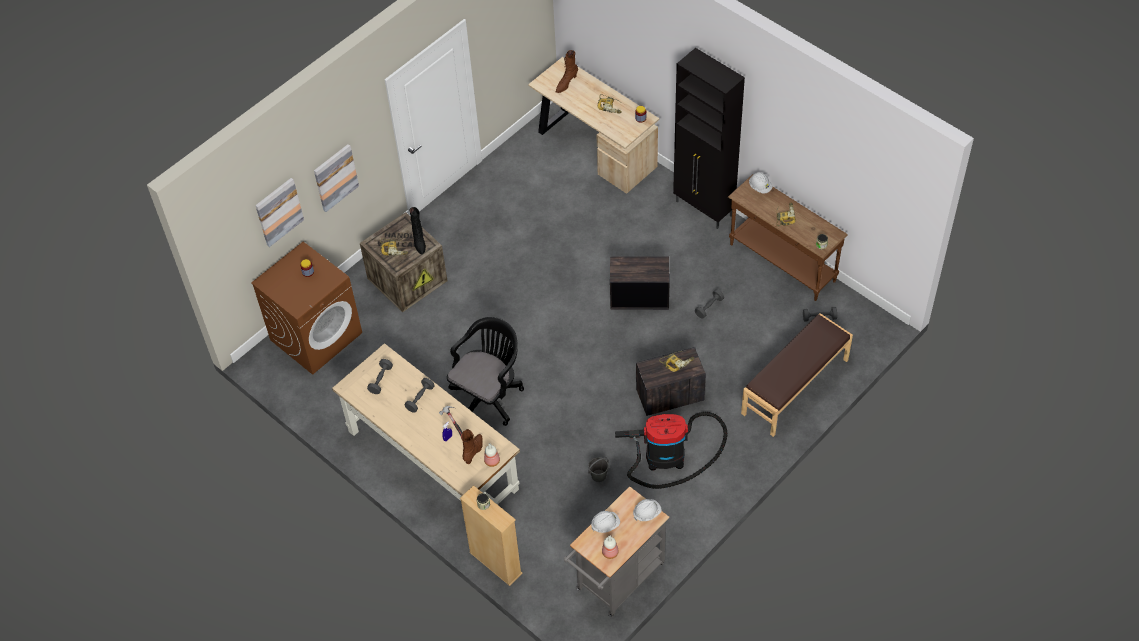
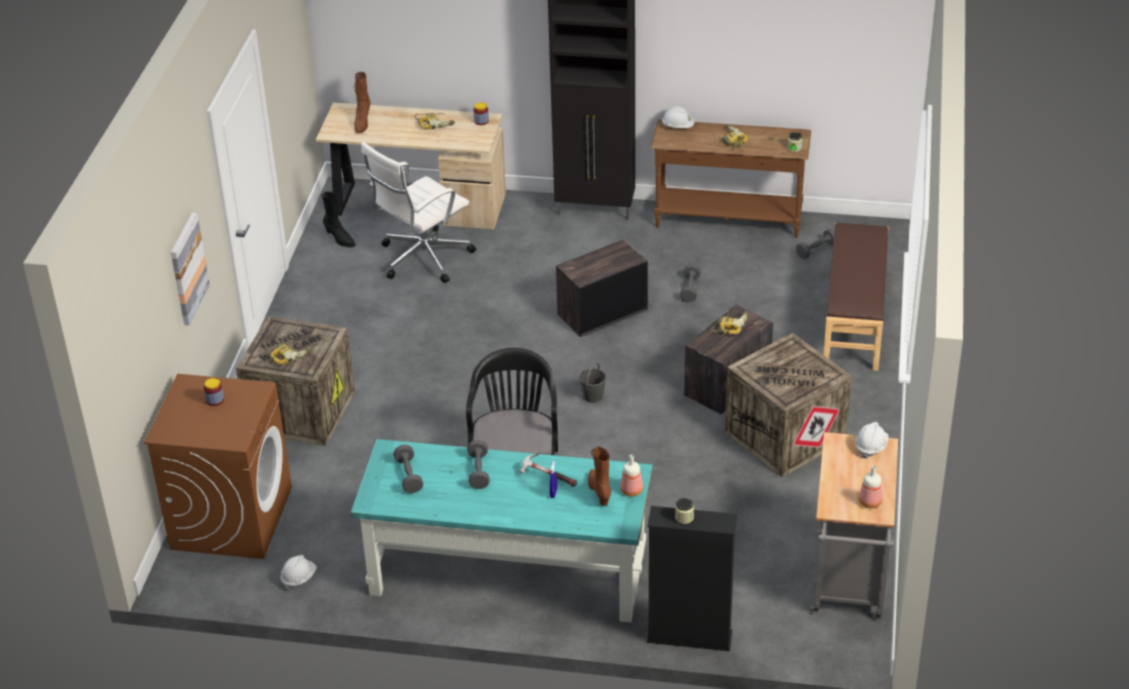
camera: 35 degrees left, 15 degrees down
picture [255,178,304,247] -> none
beige desk [332,343,520,505] -> turquoise desk [351,439,653,622]
black boot [410,207,426,254] -> black boot moved to [322,192,356,247]
beige bookcase [460,485,523,586] -> black bookcase [647,506,737,651]
grey bucket [588,457,609,482] -> grey bucket moved to [579,362,606,403]
white hard hat [591,511,620,533] -> white hard hat moved to [280,555,317,589]
vacuum cleaner [615,412,728,489] -> crate [725,333,852,478]
none -> white office chair [361,142,476,283]

